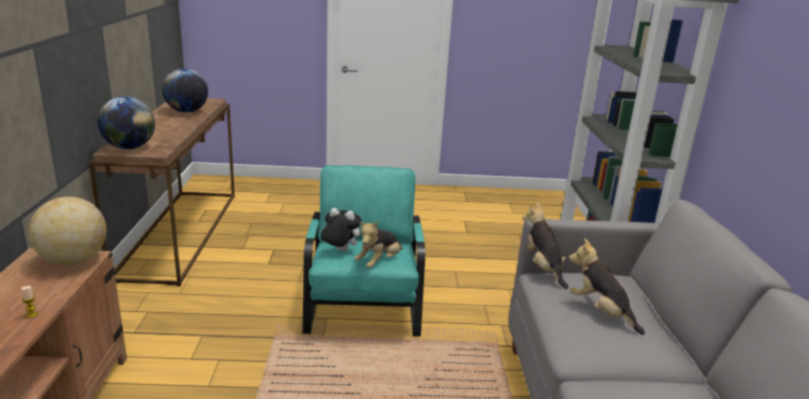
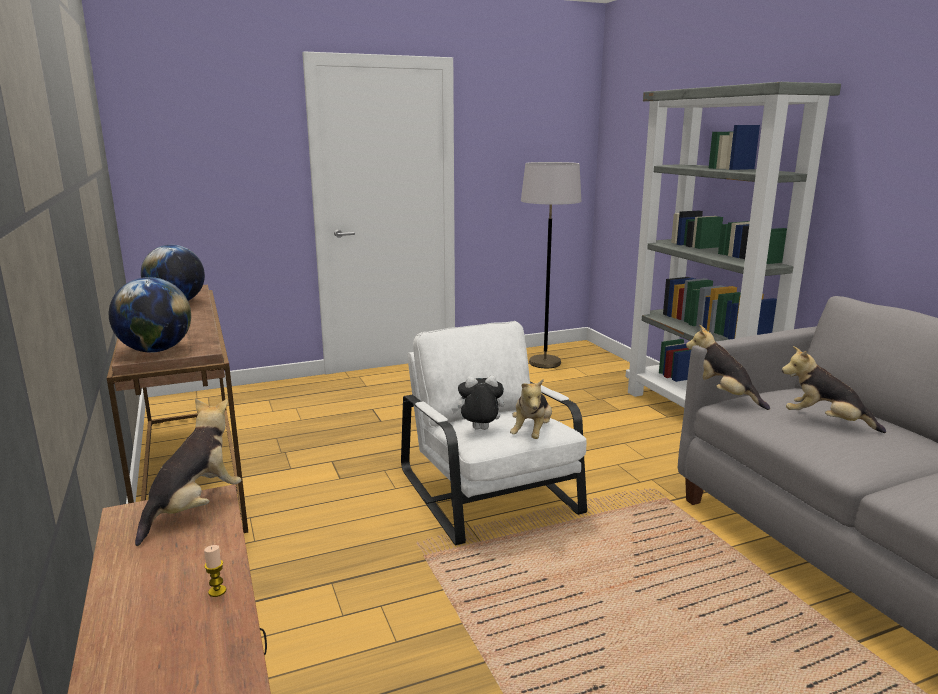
camera: 20 degrees left, 5 degrees down
globe [29,197,107,266] -> plush toy [135,399,241,546]
turquoise armchair [303,165,425,337] -> white armchair [401,321,587,545]
none -> grey floor lamp [521,162,582,368]

